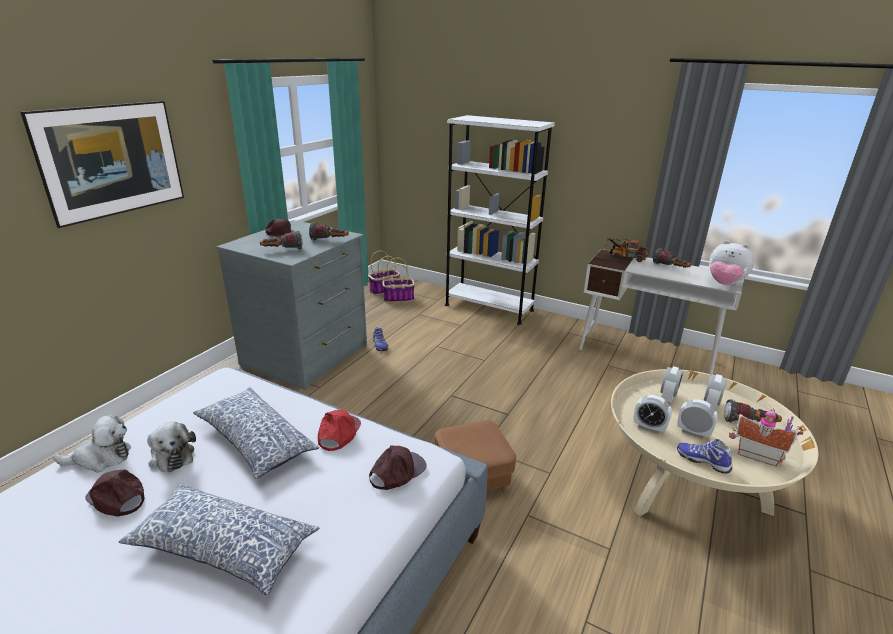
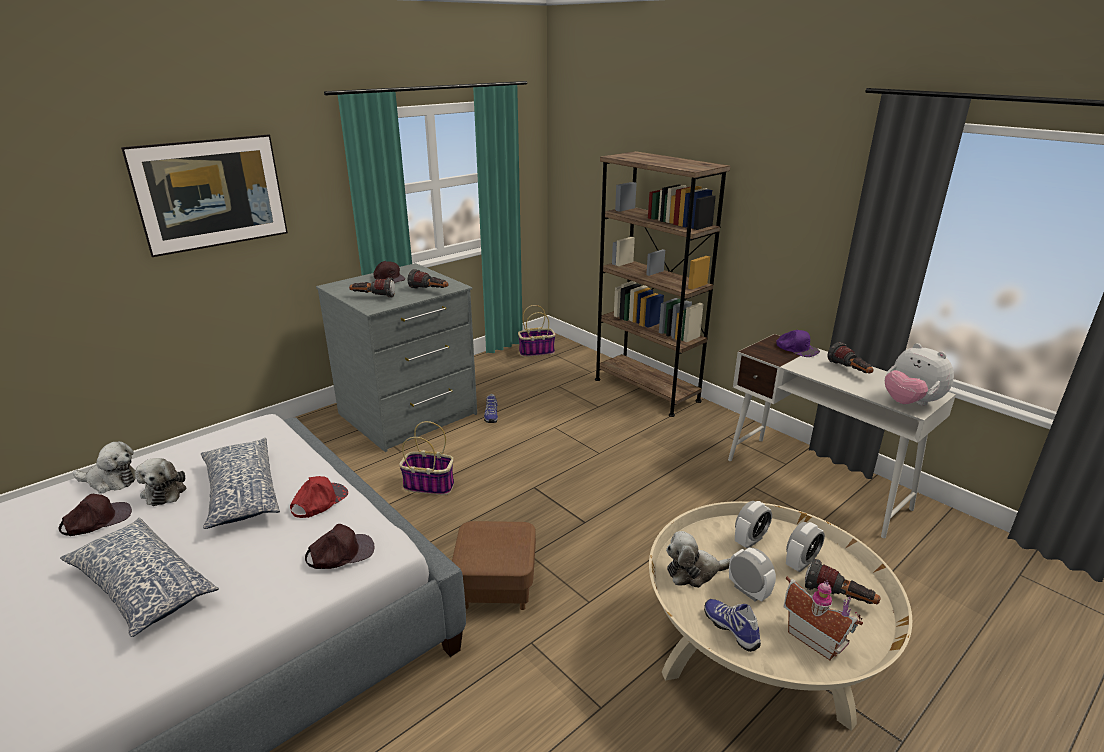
camera: 20 degrees right, 0 degrees up
brown cap [85,469,144,516] -> brown cap turned 90 degrees clockwise [59,494,132,536]
basket [382,258,415,303] -> basket moved to [399,421,454,495]
white bookcase [445,115,555,325] -> brown bookcase [595,151,730,417]
toy truck [605,238,648,262] -> purple cap [776,330,820,357]
alarm clock [634,395,672,434] -> plush toy [666,531,731,588]

